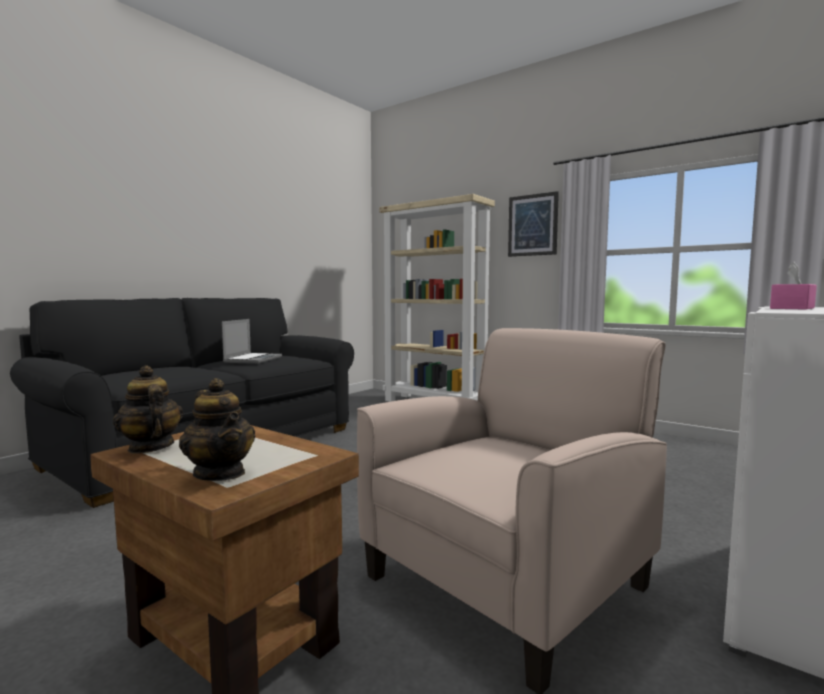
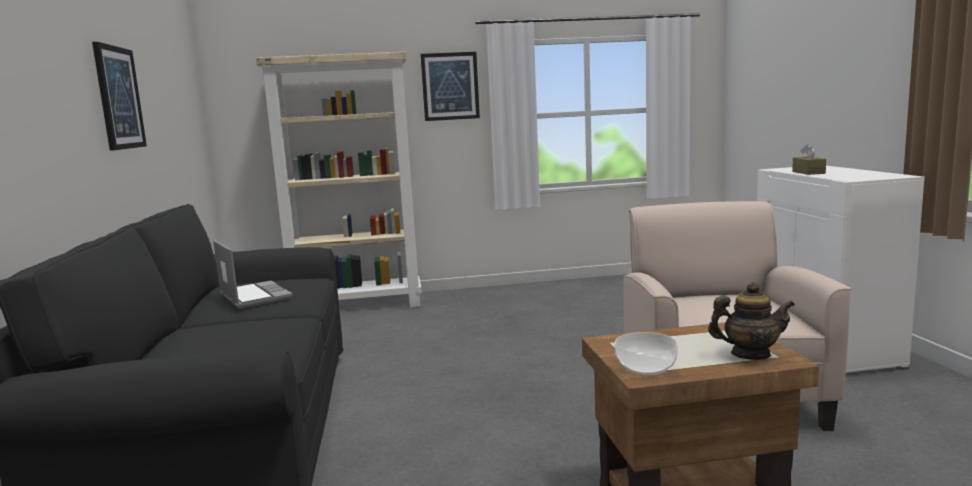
camera: 45 degrees left, 5 degrees up
teapot [113,365,183,454] -> bowl [615,332,678,375]
pink tissue box [770,262,817,310] -> brown tissue box [792,144,826,175]
none -> picture [92,42,147,151]

